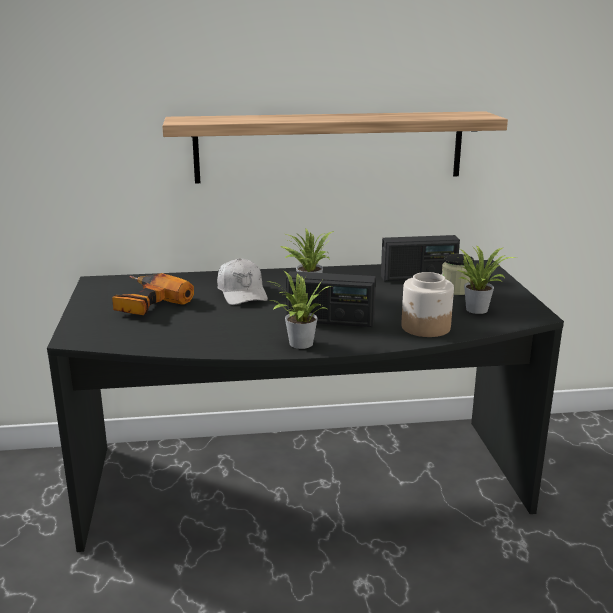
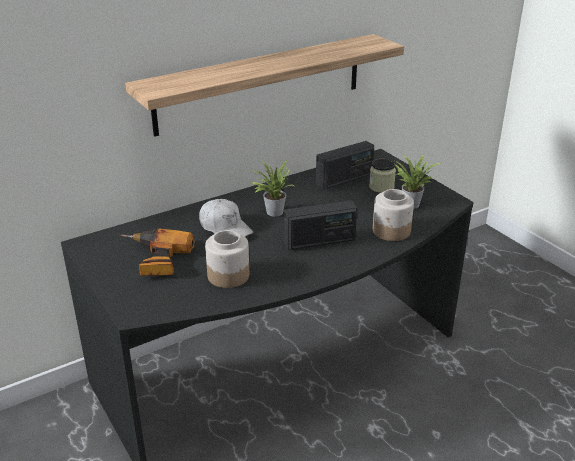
camera: 25 degrees left, 10 degrees up
potted plant [265,271,331,349] -> none
none -> jar [205,230,249,288]

